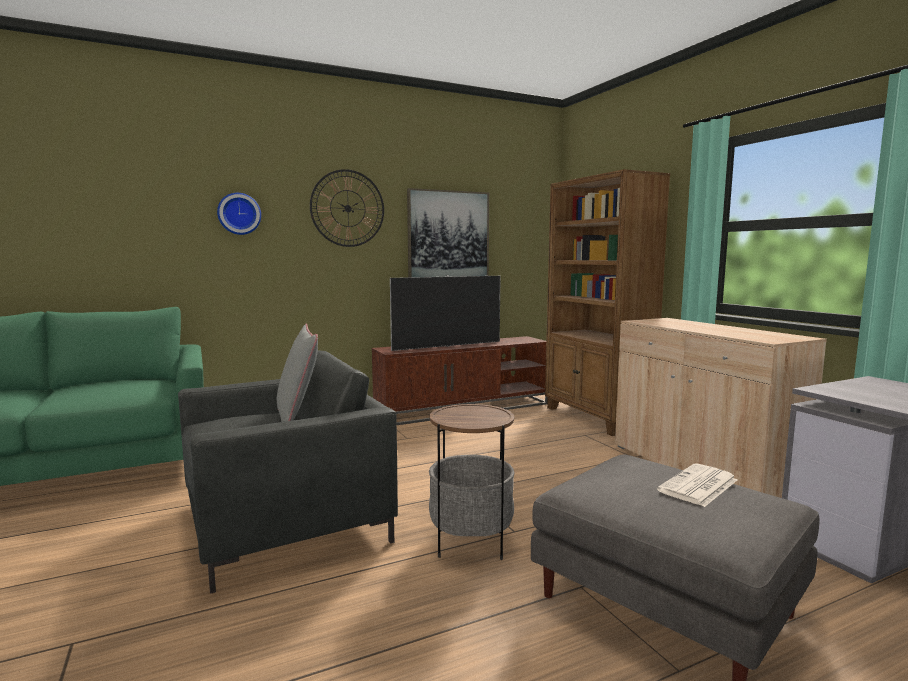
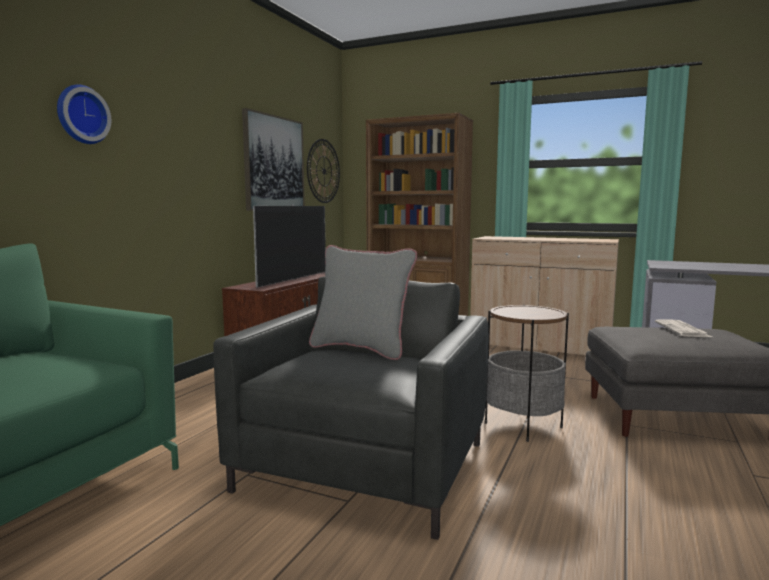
camera: 40 degrees left, 0 degrees up
wall clock [310,169,384,247] -> wall clock moved to [307,139,340,203]

